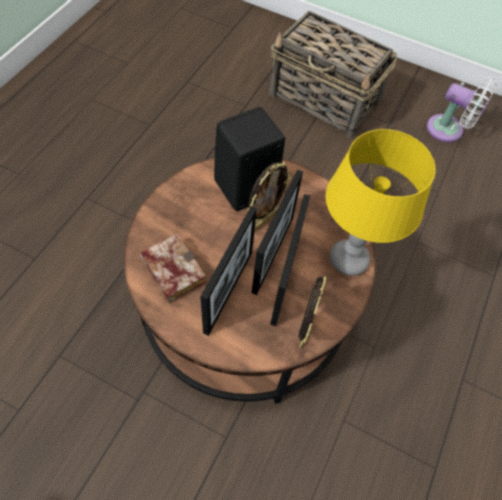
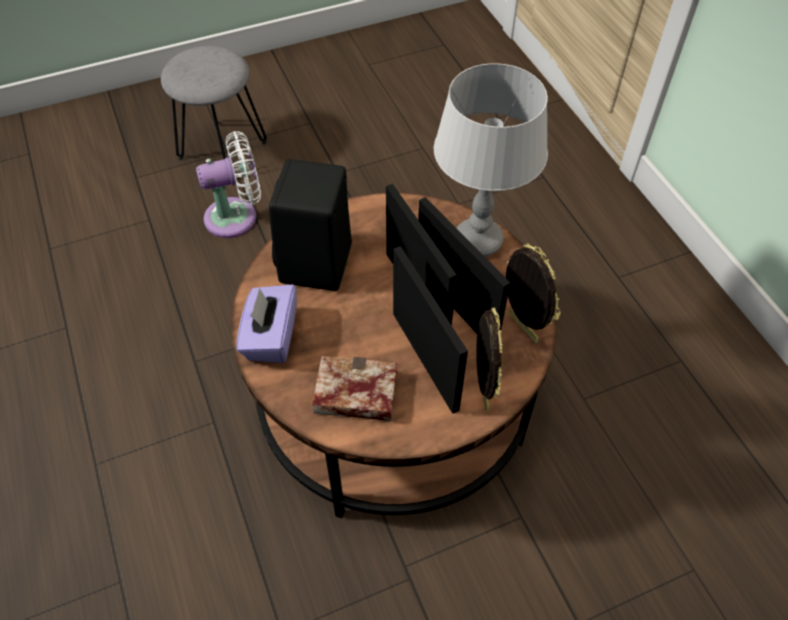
camera: 45 degrees left, 5 degrees down
picture frame [247,162,291,231] -> picture frame moved to [476,307,502,412]
basket [269,11,397,138] -> grey stool [161,46,267,160]
yellow table lamp [326,129,436,276] -> grey table lamp [434,63,548,257]
white fan [427,77,497,142] -> white fan moved to [196,131,261,238]
none -> purple tissue box [236,284,297,363]

